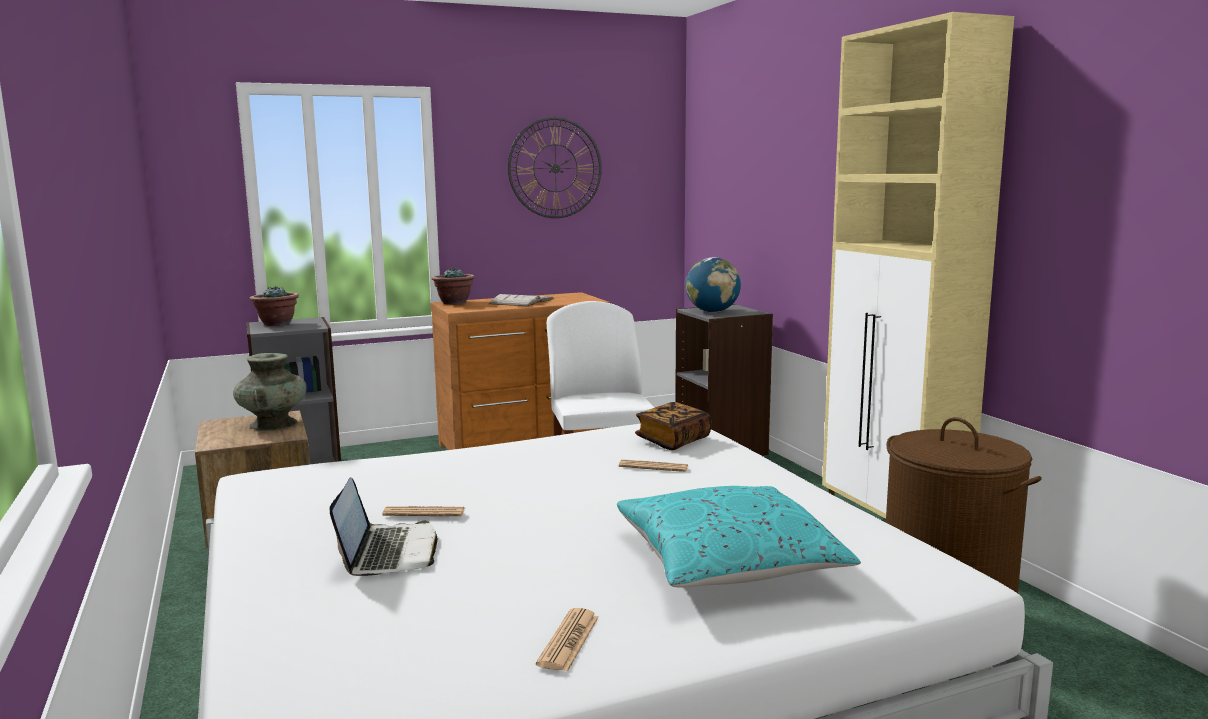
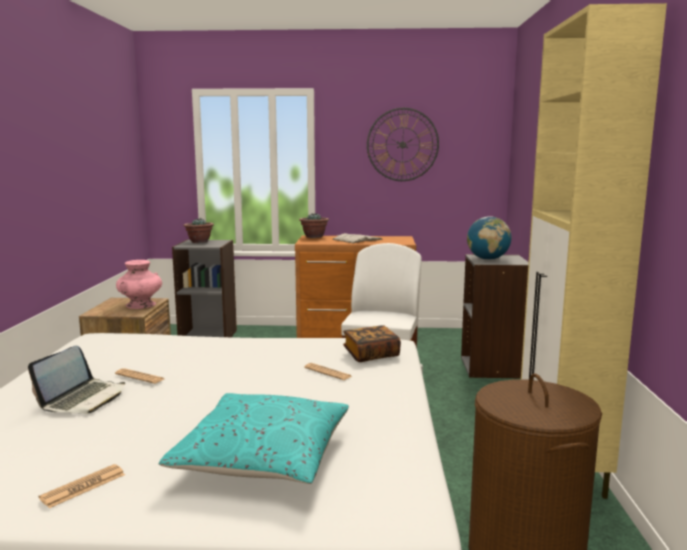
camera: 25 degrees right, 0 degrees up
turquoise vase [233,353,307,431] -> pink vase [116,260,162,309]

